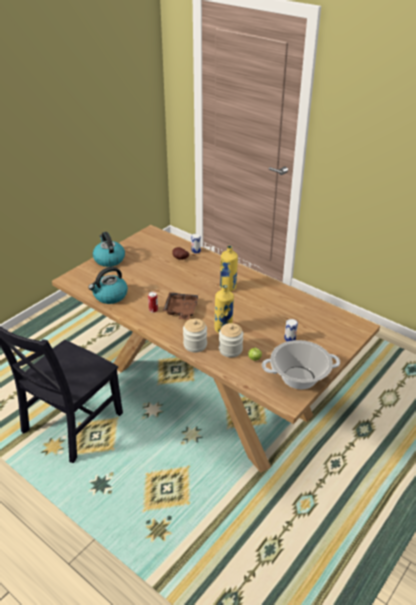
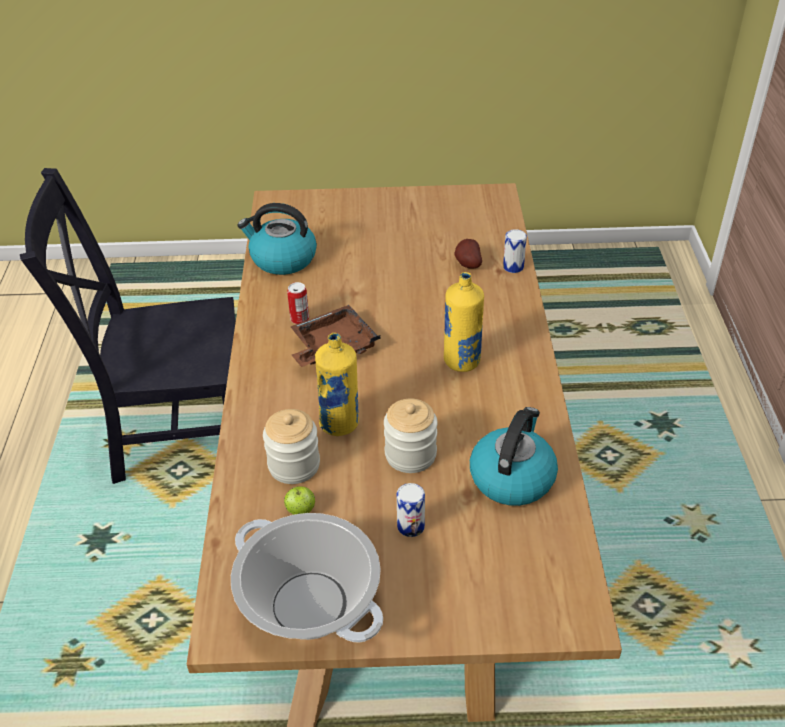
camera: 50 degrees right, 5 degrees up
kettle [93,232,125,267] -> kettle moved to [470,407,558,506]
jar [183,319,207,352] -> jar moved to [384,399,438,473]

